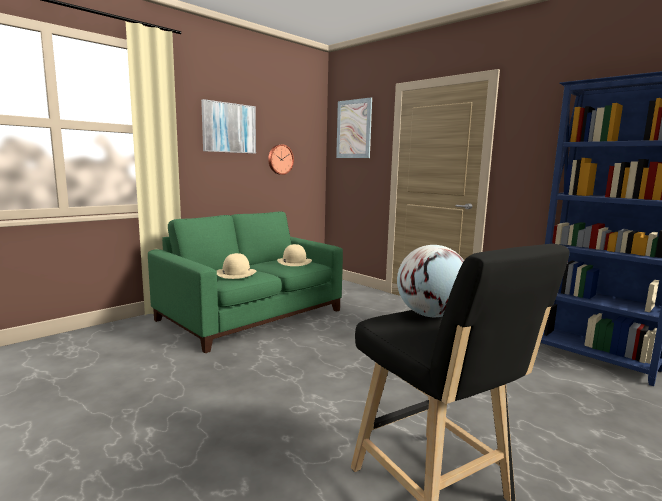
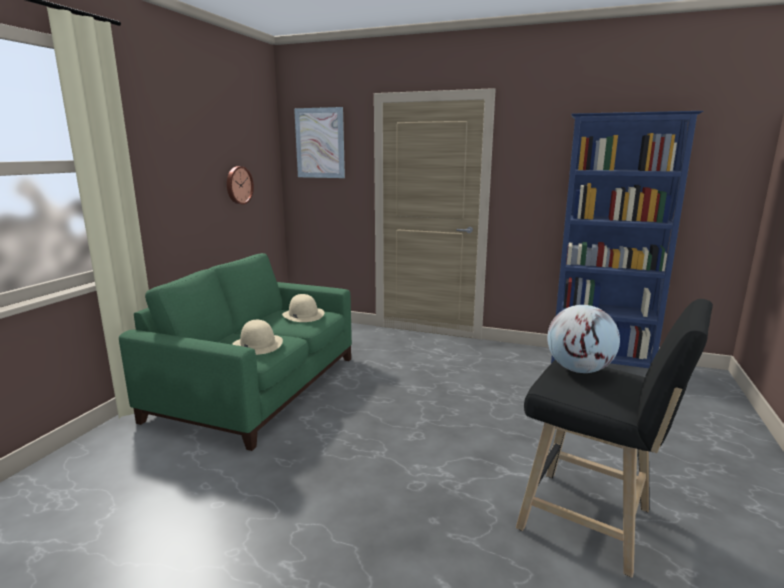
camera: 25 degrees left, 5 degrees up
picture [201,99,256,153] -> none

